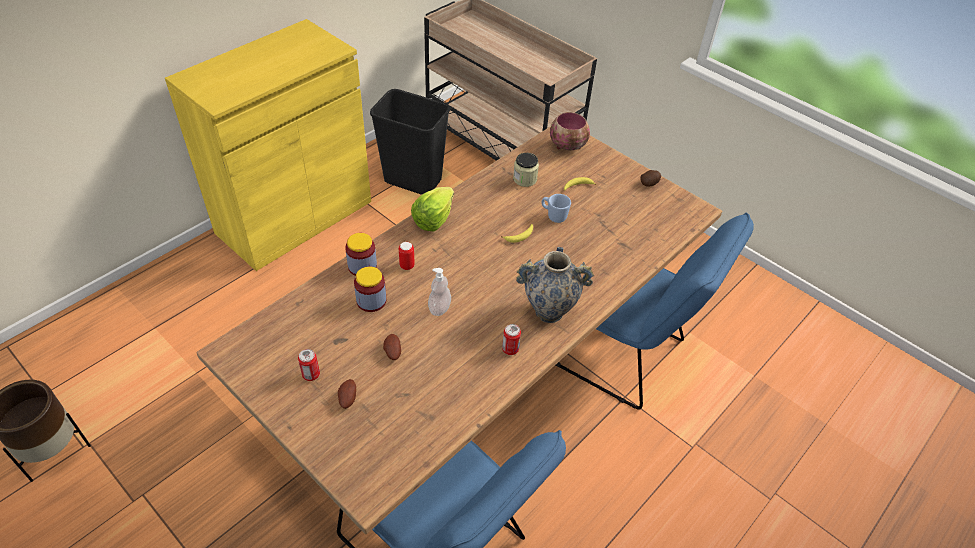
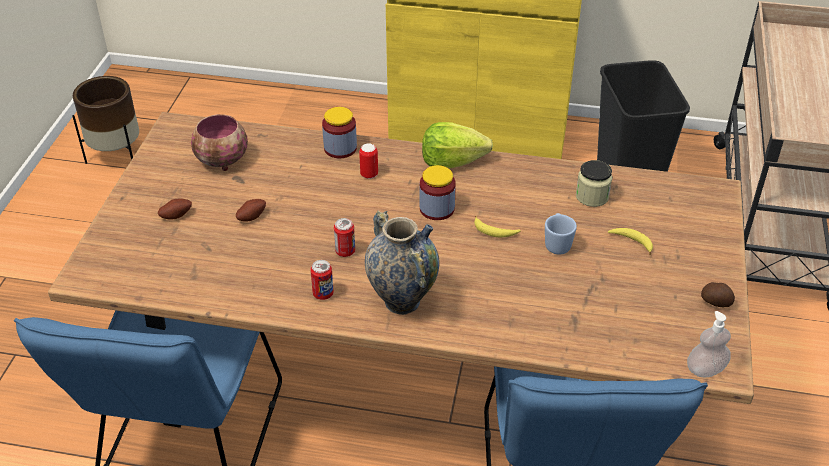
camera: 60 degrees right, 5 degrees down
can [298,349,320,381] -> can moved to [334,218,355,257]
jar [354,266,386,312] -> jar moved to [420,165,456,220]
soap dispenser [428,268,451,316] -> soap dispenser moved to [687,311,731,377]
bowl [550,112,590,150] -> bowl moved to [191,114,248,171]

